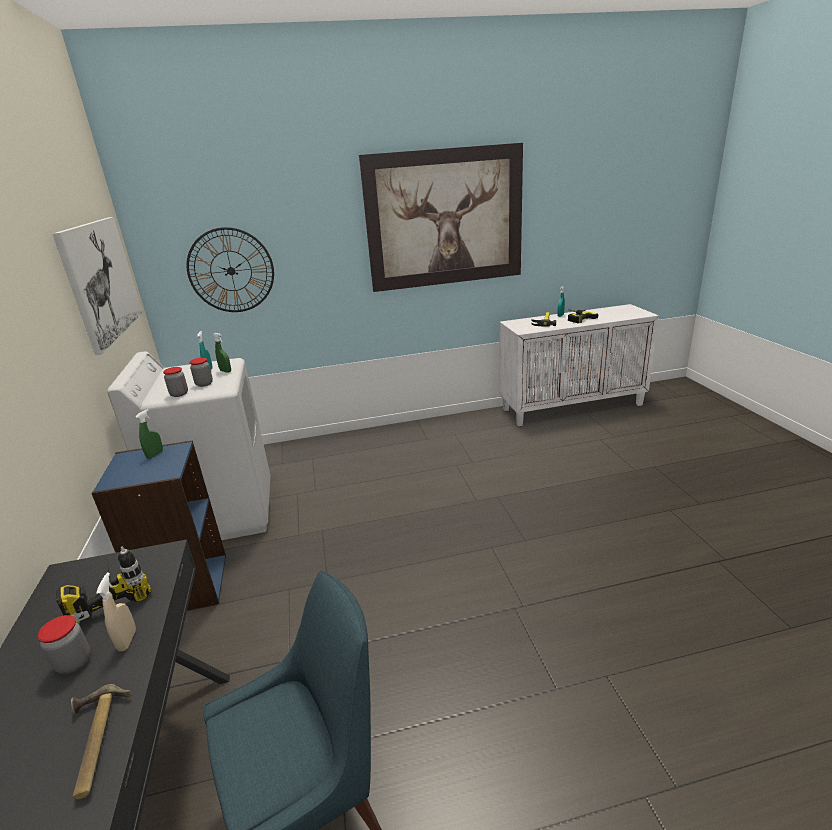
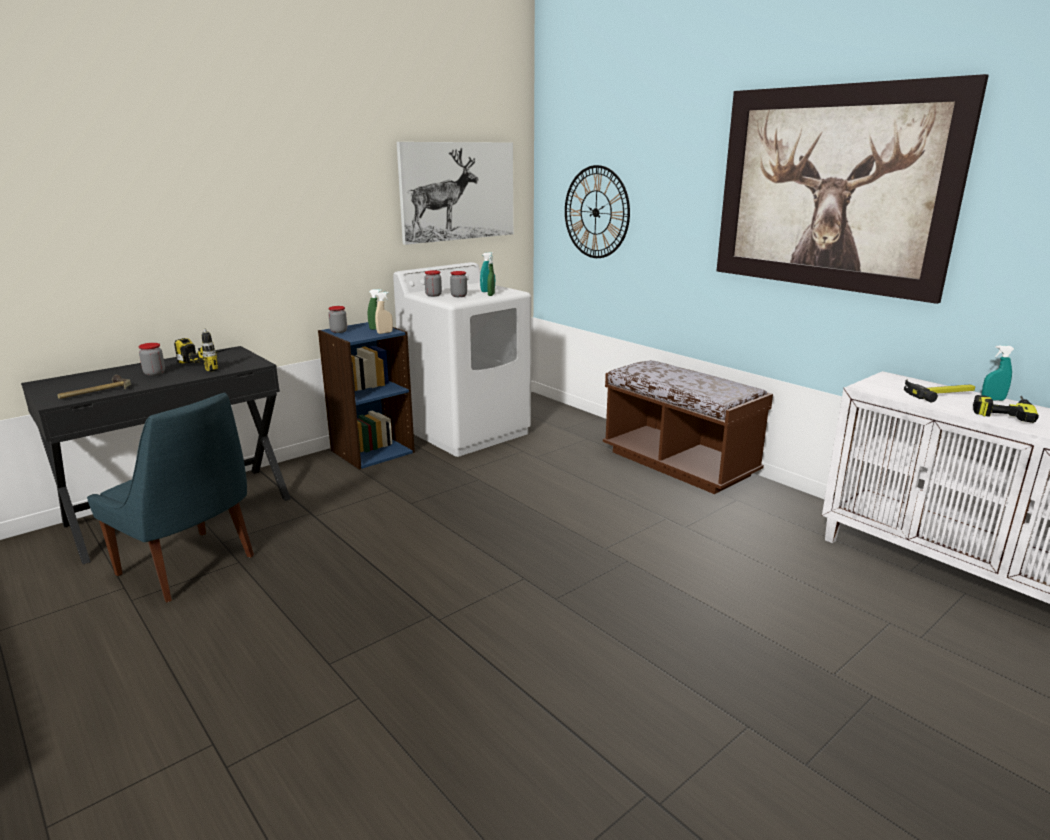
camera: 60 degrees right, 5 degrees down
beige spray bottle [96,573,136,652] -> beige spray bottle moved to [375,292,393,334]
none -> jar [328,306,347,333]
none -> brown bench [603,360,773,494]

